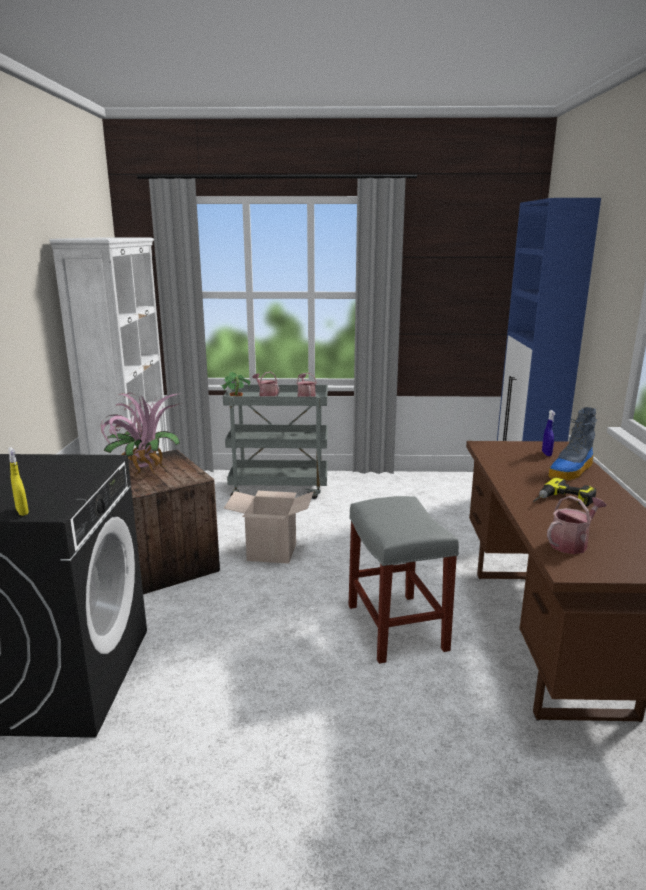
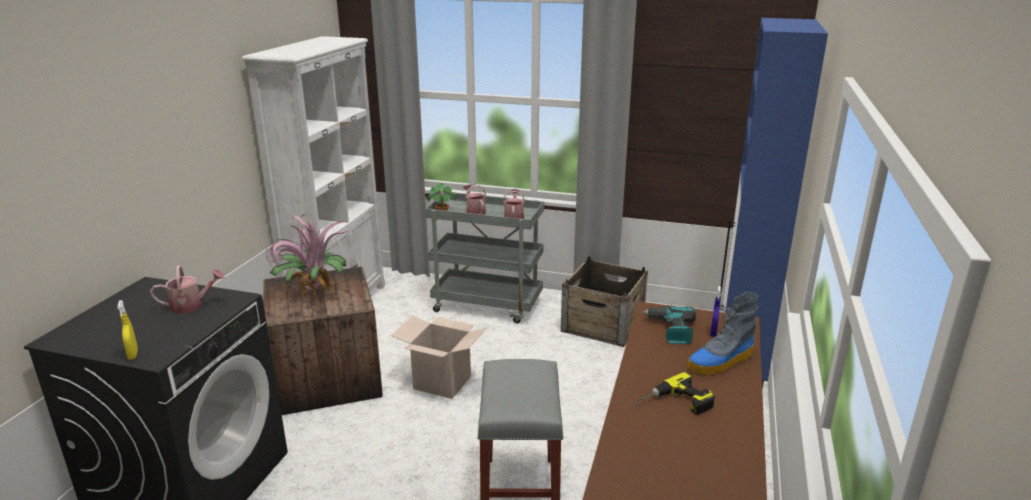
camera: 15 degrees right, 5 degrees up
watering can [547,496,607,554] -> watering can moved to [150,265,225,314]
none -> crate [561,256,648,347]
none -> power drill [642,306,696,345]

